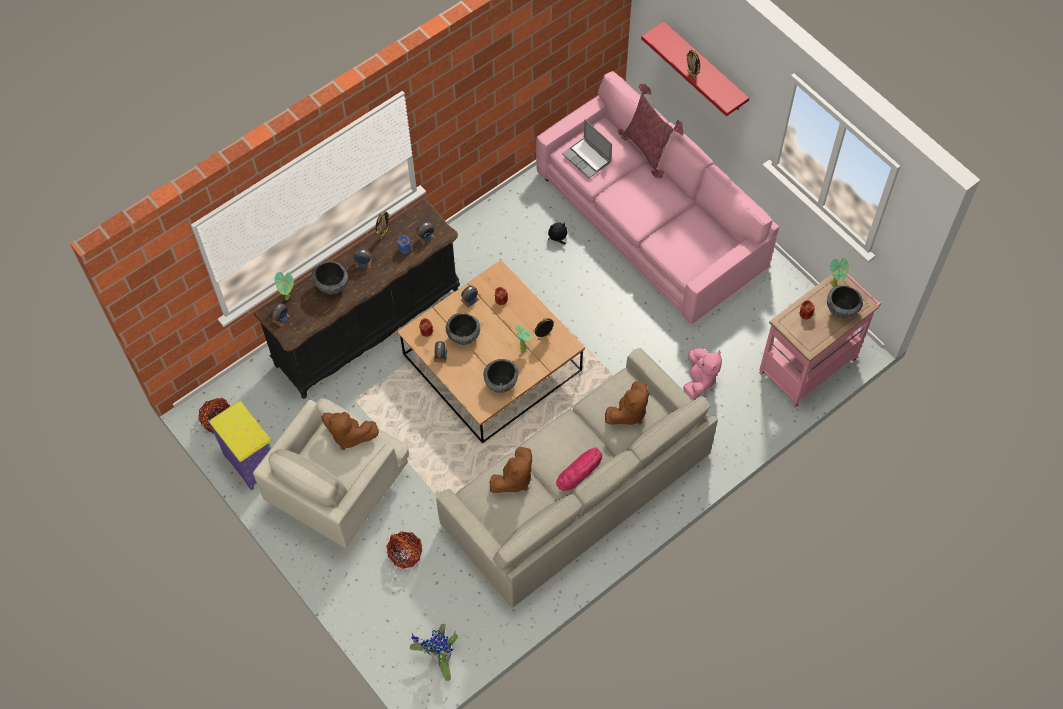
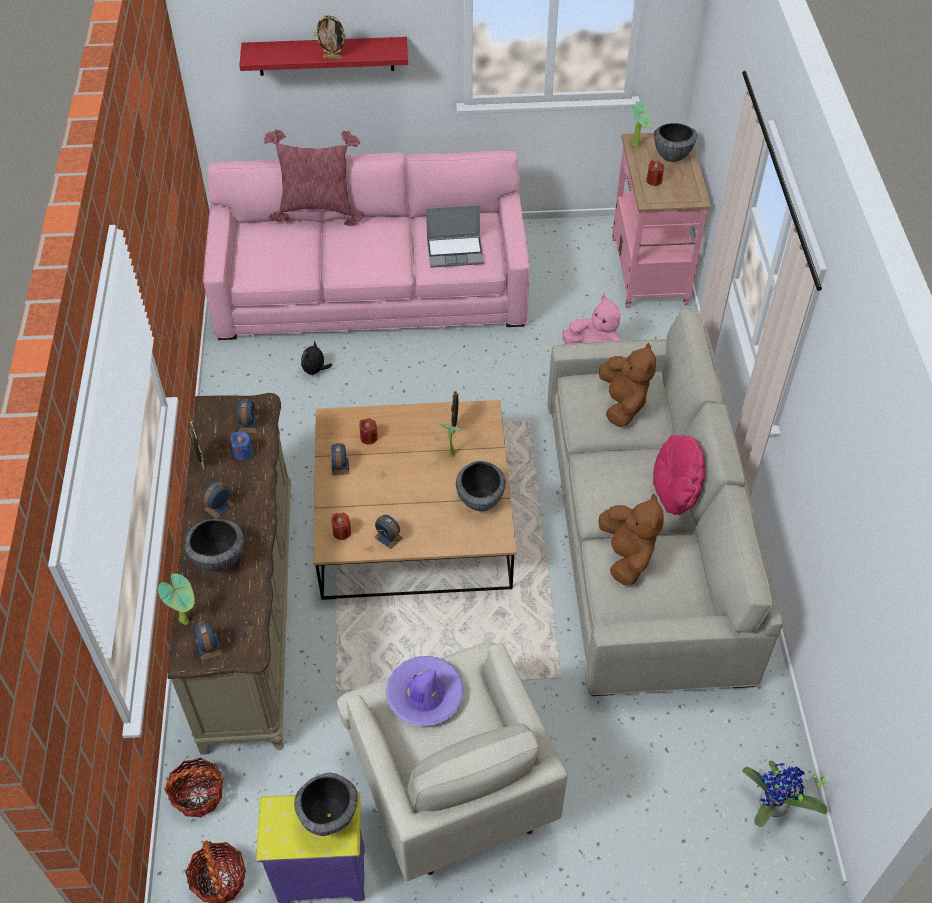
camera: 55 degrees left, 10 degrees down
black cabinet [254,199,460,399] -> beige cabinet [167,393,292,755]
brown plush toy [322,412,379,450] -> purple hat [386,656,464,726]
basket [386,531,422,569] -> basket moved to [164,758,224,818]
bowl [446,313,480,345] -> bowl moved to [294,773,358,836]
laptop [562,119,612,178] -> laptop moved to [426,205,484,268]

